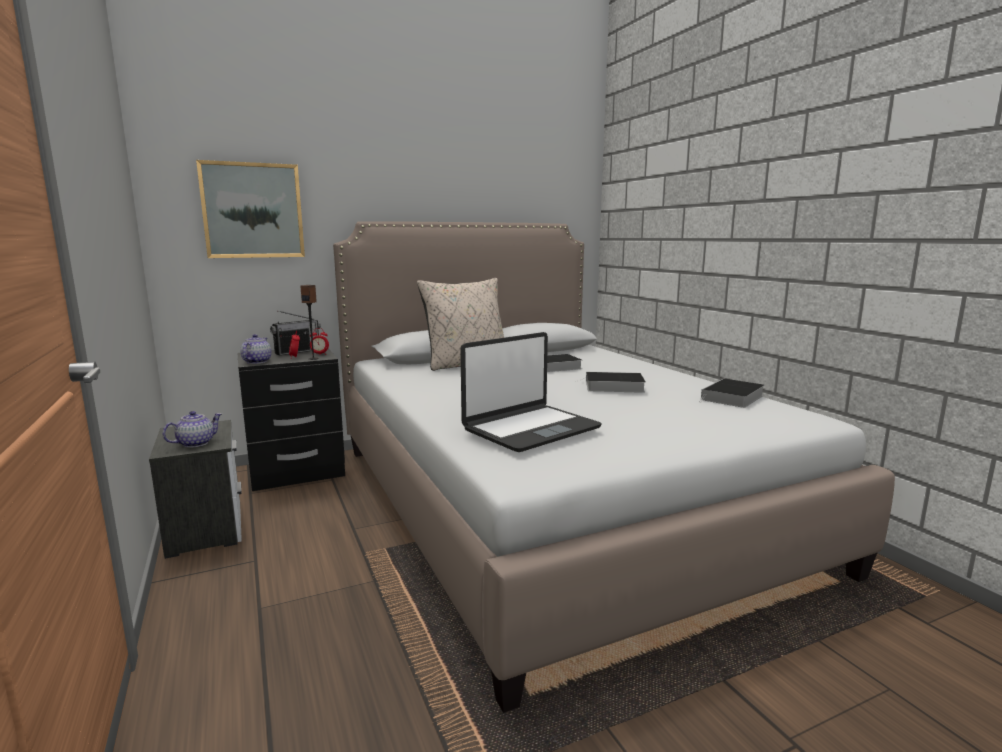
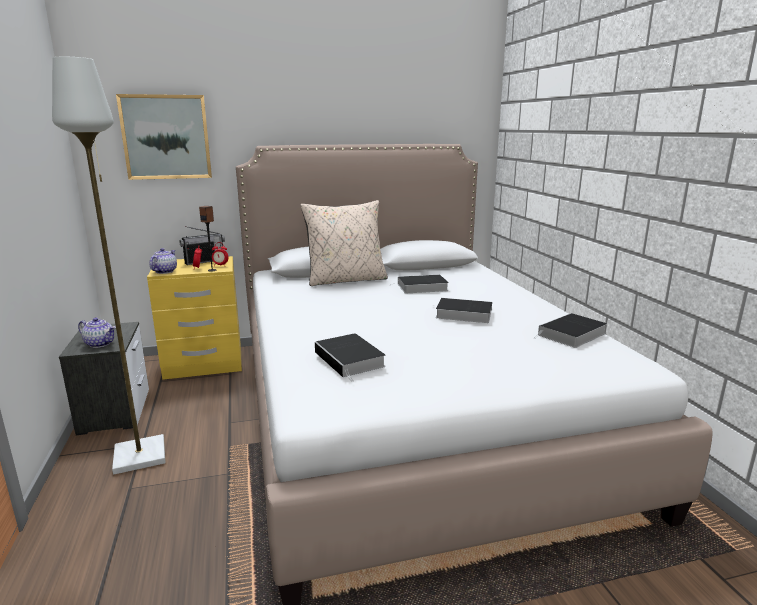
camera: 10 degrees right, 5 degrees up
teapot [162,411,222,448] -> teapot turned 60 degrees clockwise [78,317,116,348]
black nightstand [237,348,345,491] -> yellow nightstand [147,256,242,380]
laptop [460,332,602,452] -> book [315,333,386,382]
none -> grey floor lamp [52,57,166,474]

